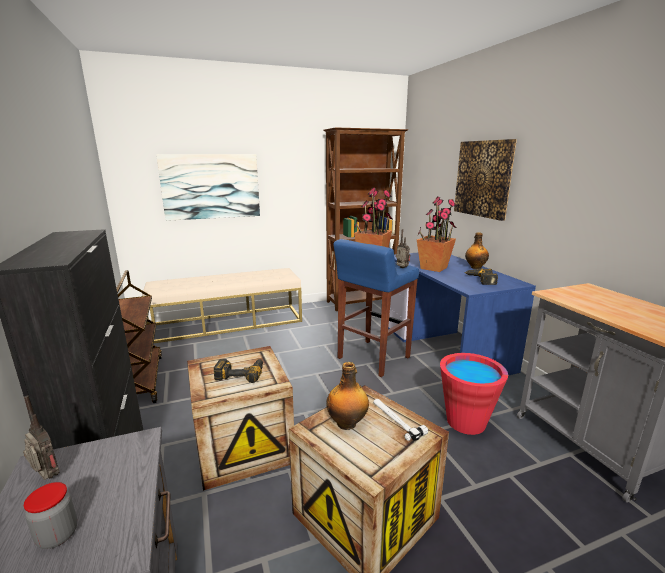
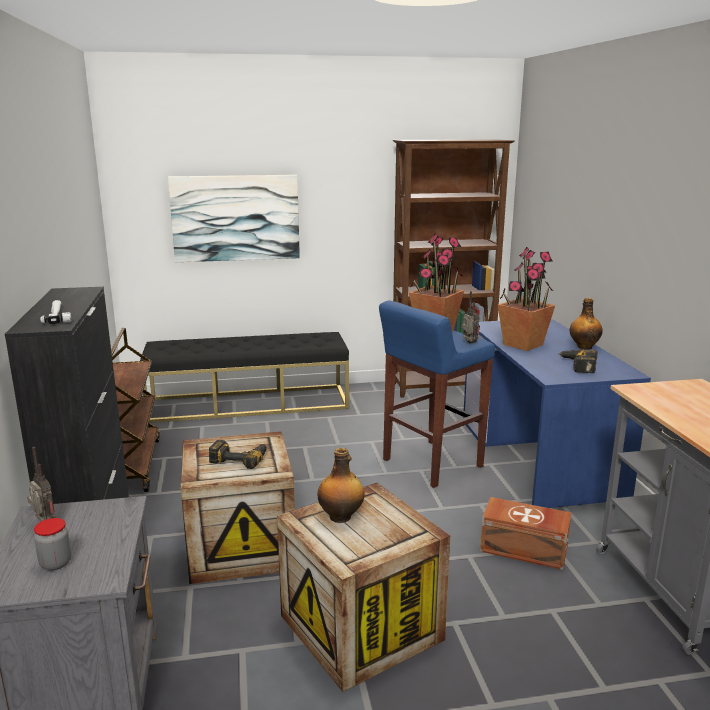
camera: 10 degrees right, 0 degrees up
beige bench [142,268,302,344] -> black bench [140,332,349,423]
hammer [373,399,428,441] -> hammer moved to [40,300,72,324]
red bucket [440,353,508,435] -> brown storage box [480,497,571,570]
picture [454,139,517,221] -> none

